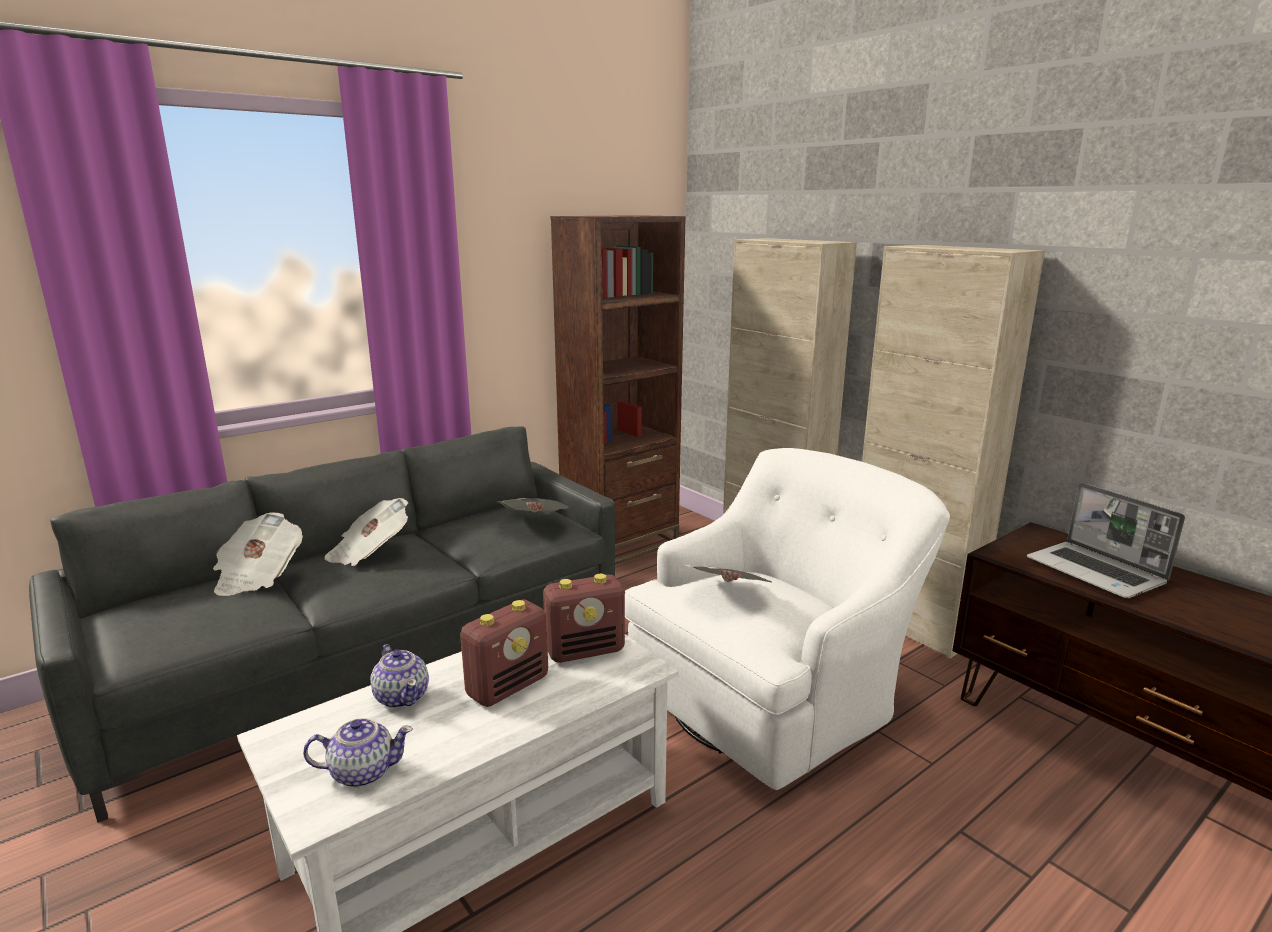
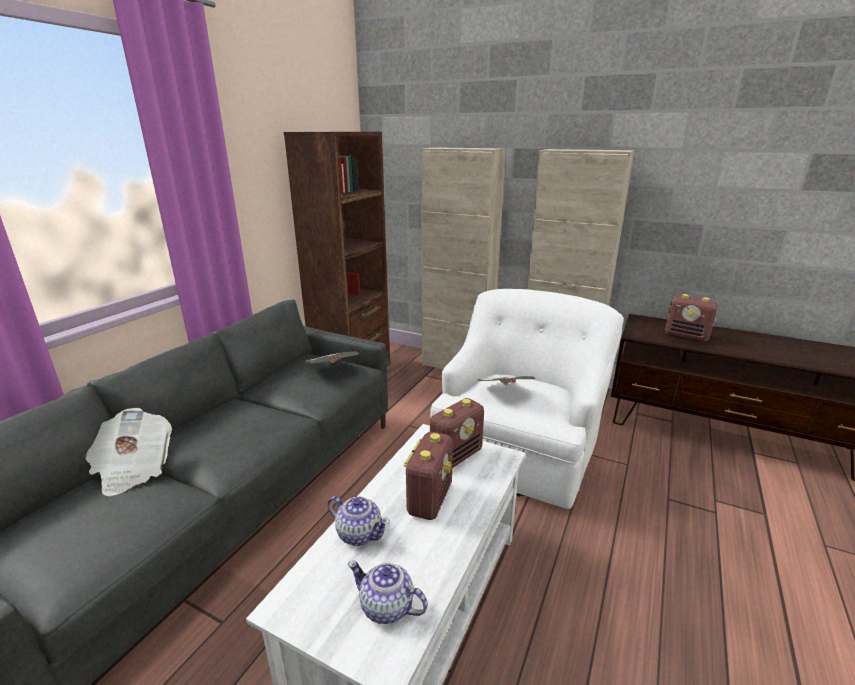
camera: 25 degrees left, 5 degrees up
teapot [303,718,413,787] -> teapot turned 120 degrees counterclockwise [348,561,428,624]
newspaper [325,498,408,566] -> none
laptop [1027,483,1185,598] -> radio [665,294,718,341]

